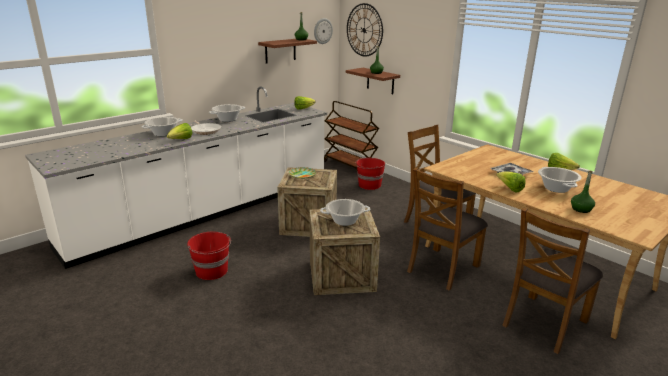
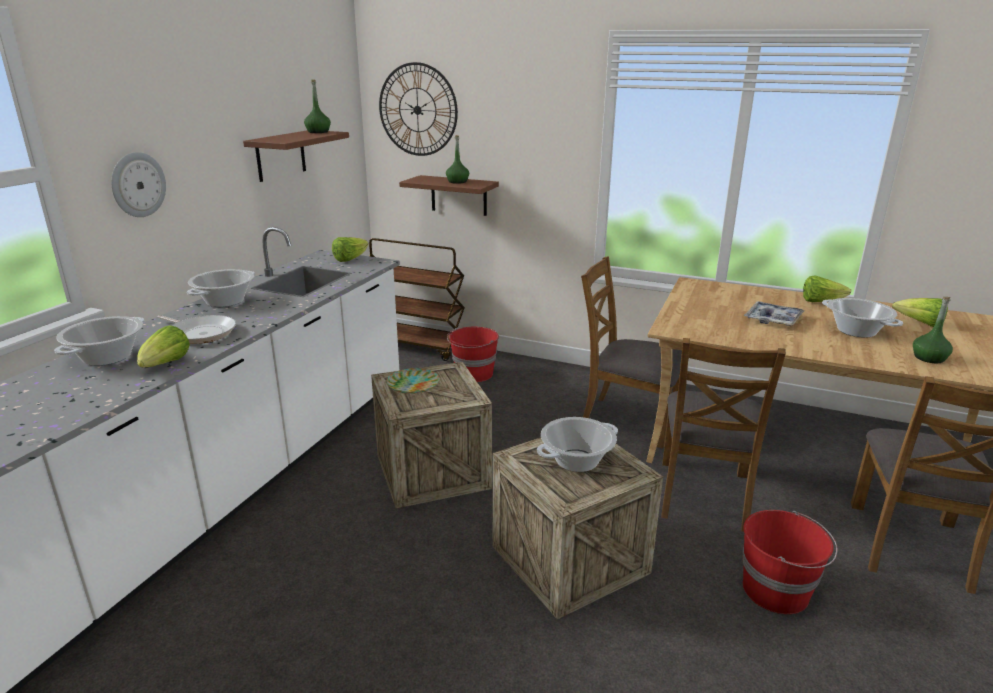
camera: 25 degrees left, 0 degrees up
red bucket [187,232,231,280] -> red bucket moved to [742,510,837,614]
wall clock [314,18,333,44] -> wall clock moved to [111,152,166,217]
lettuce [496,171,526,192] -> lettuce moved to [892,298,948,327]

